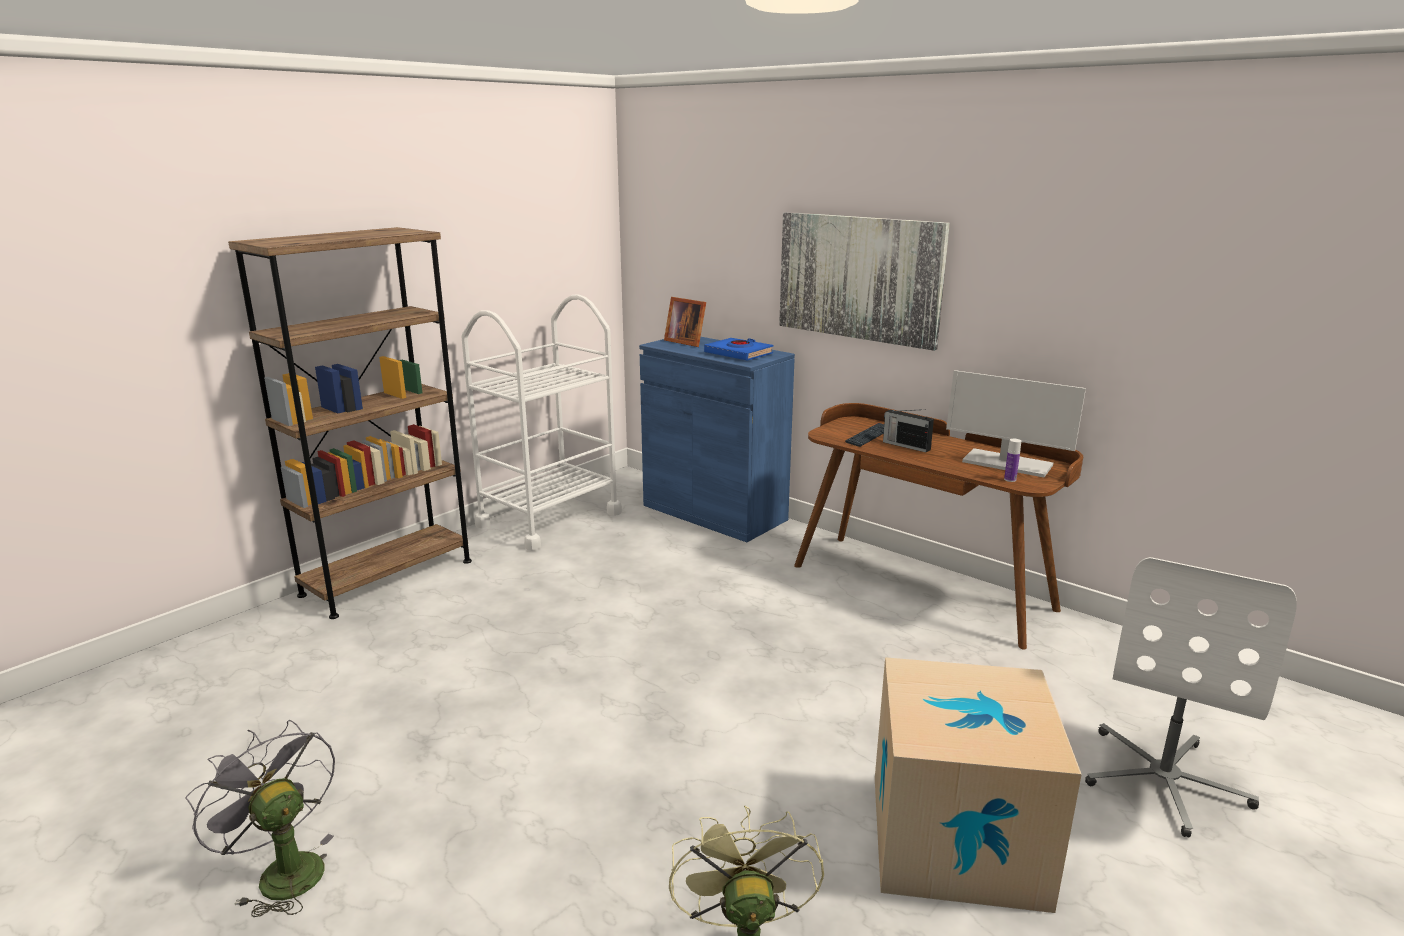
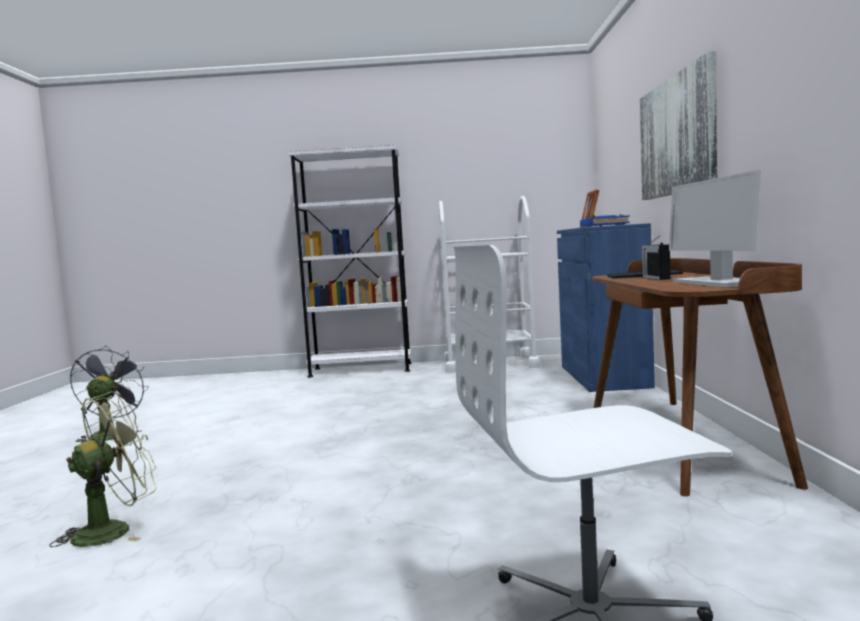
camera: 50 degrees right, 15 degrees down
brown bookcase [228,227,472,619] -> white bookcase [288,145,412,378]
cardboard box [875,657,1082,913] -> none
bottle [1004,439,1021,482] -> none

